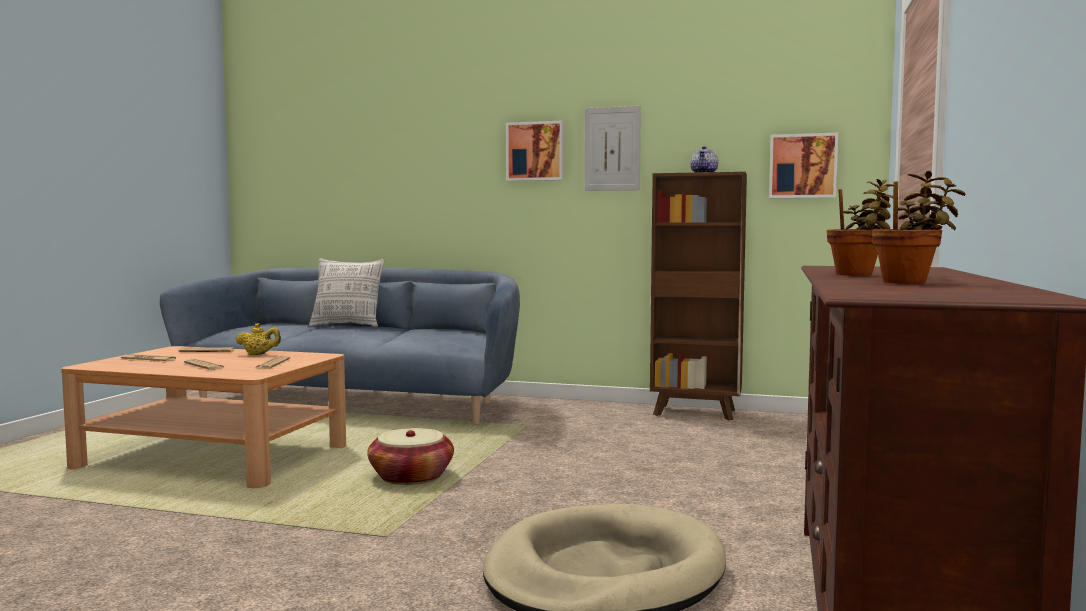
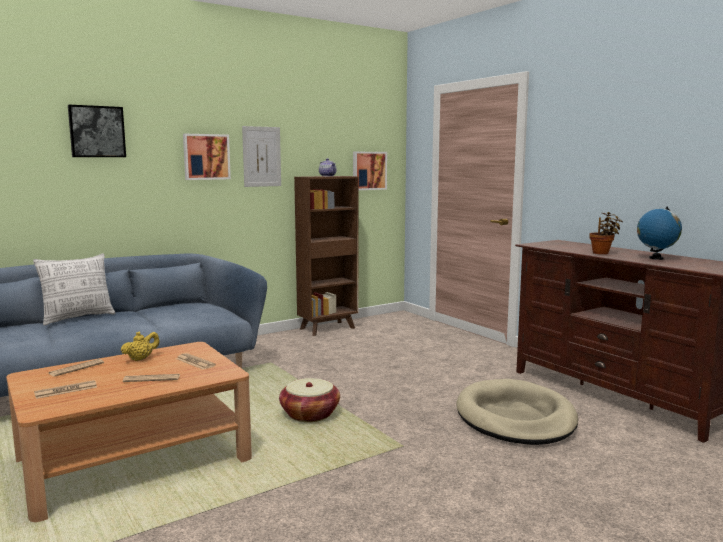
camera: 50 degrees left, 5 degrees up
potted plant [872,171,966,284] -> globe [637,206,682,260]
none -> picture [68,105,126,157]

